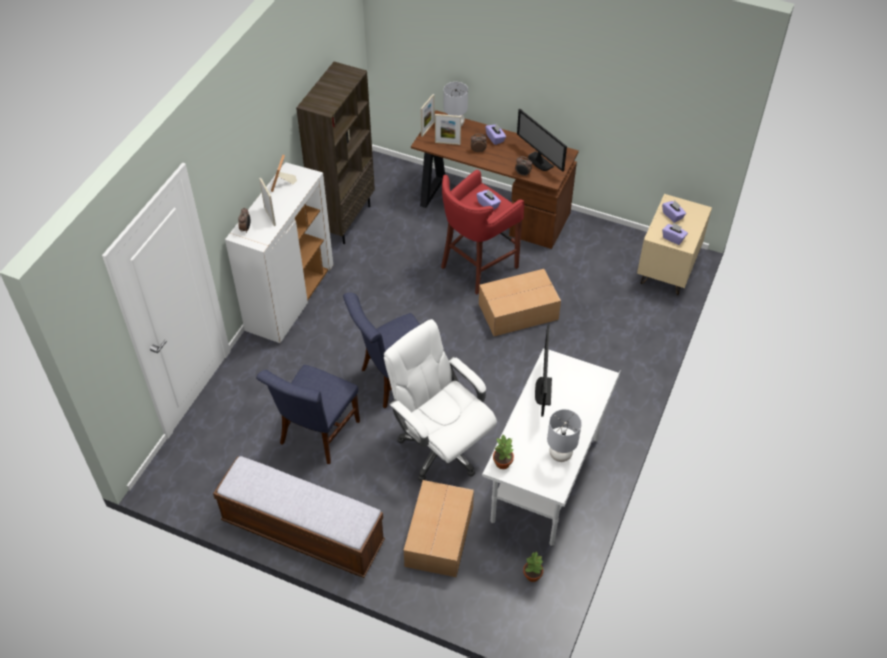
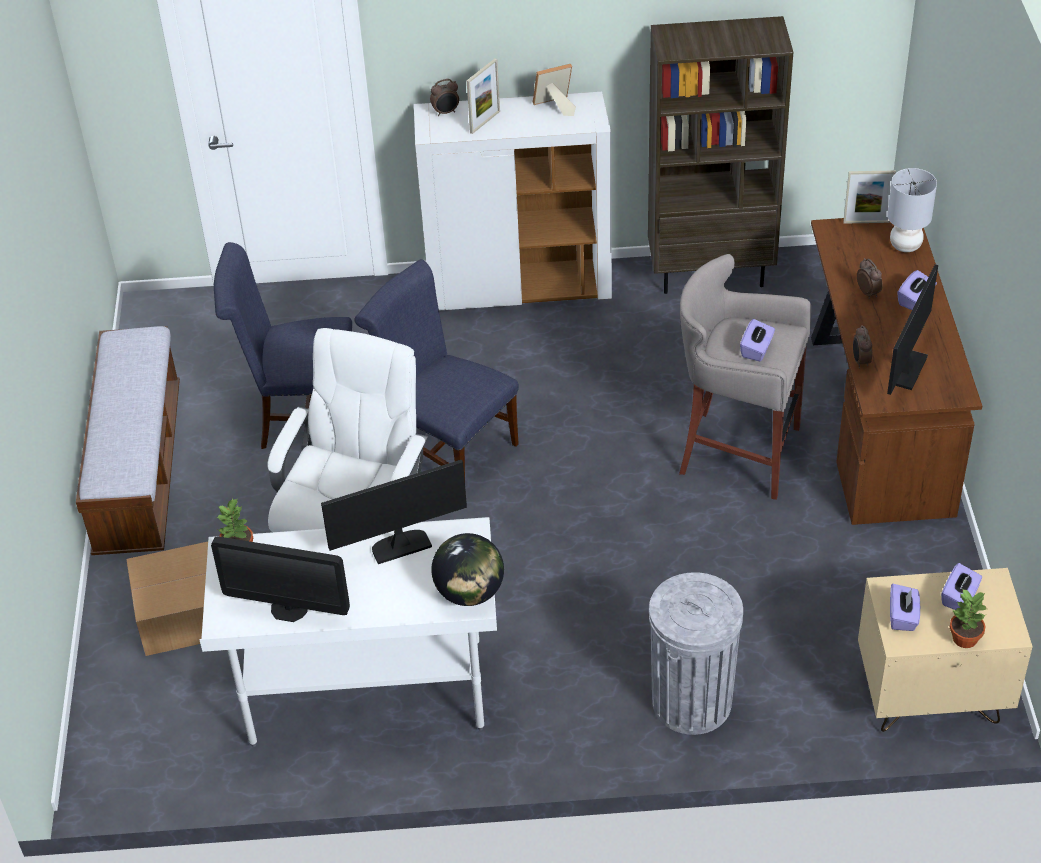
camera: 65 degrees right, 5 degrees down
picture frame [435,114,461,145] -> none
red stool [441,170,524,295] -> grey stool [679,254,811,500]
cardboard box [479,269,561,337] -> none
potted plant [523,551,543,582] -> potted plant moved to [950,589,986,648]
grey table lamp [547,409,582,462] -> monitor [211,536,350,622]
none -> globe [431,533,504,606]
none -> grey trash can [649,572,743,735]

